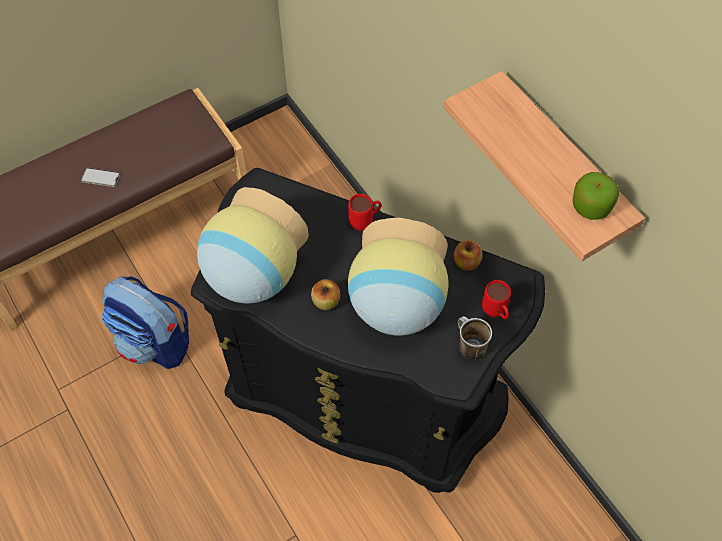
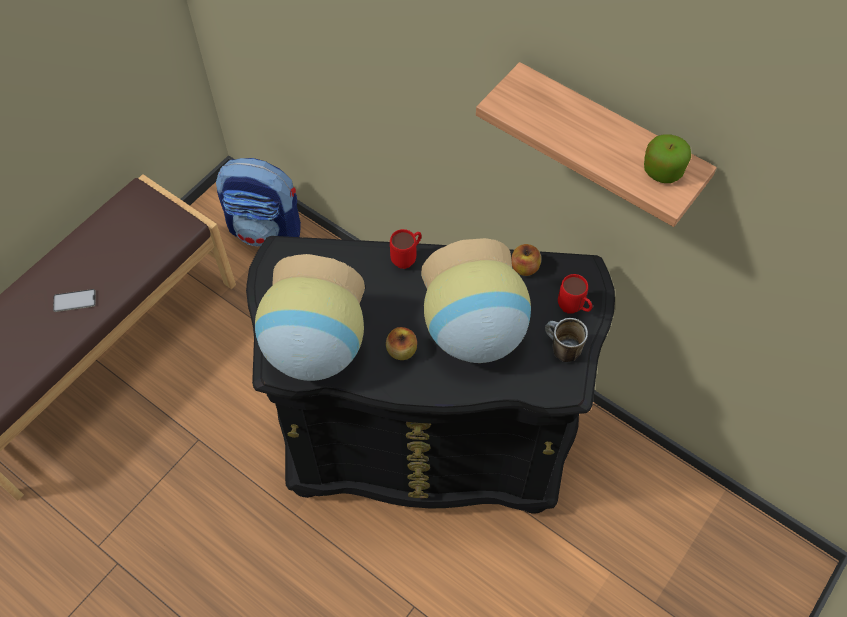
camera: 20 degrees left, 0 degrees up
backpack [102,276,189,369] -> backpack moved to [216,158,301,246]

